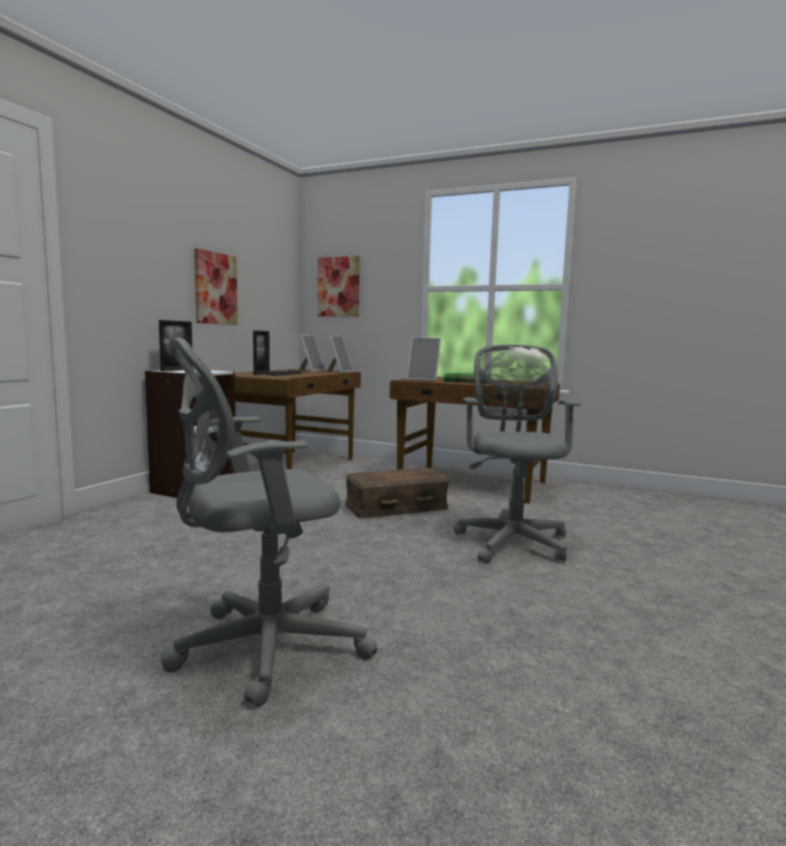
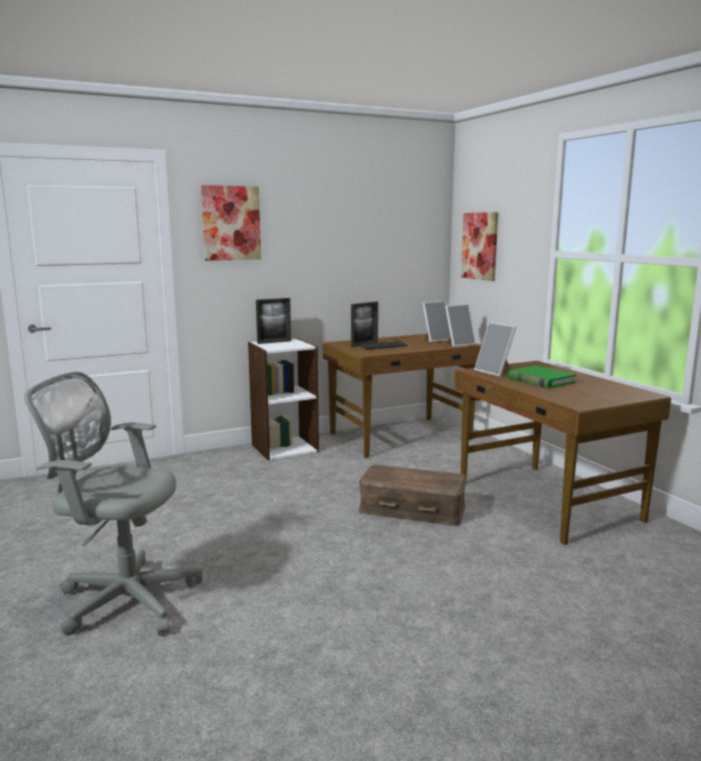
camera: 40 degrees right, 5 degrees up
picture [194,248,238,325] -> picture moved to [201,185,261,261]
grey office chair [454,345,581,564] -> none

